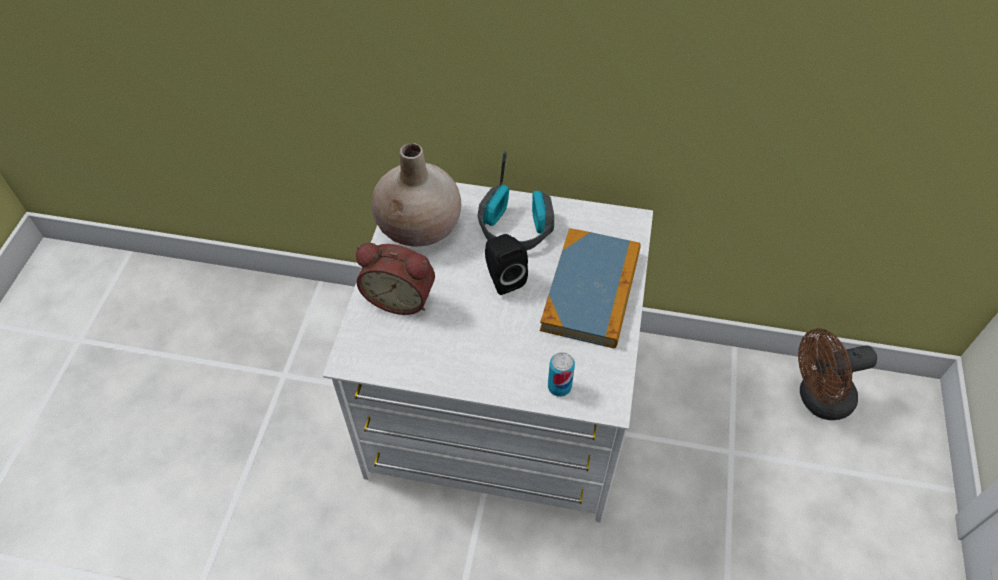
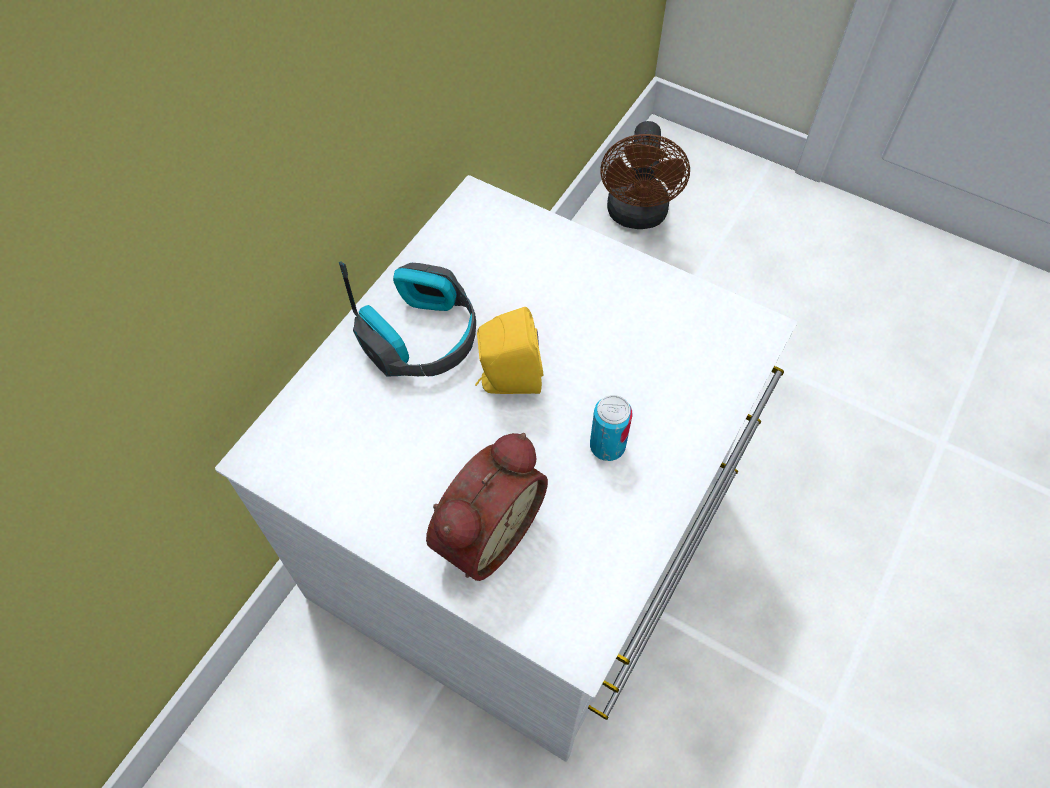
camera: 70 degrees left, 5 degrees up
beige vase [372,143,461,247] -> none
black speaker [485,234,528,295] -> yellow speaker [475,307,543,394]
book [540,228,641,349] -> none
can [548,352,575,397] -> can moved to [590,395,632,461]

